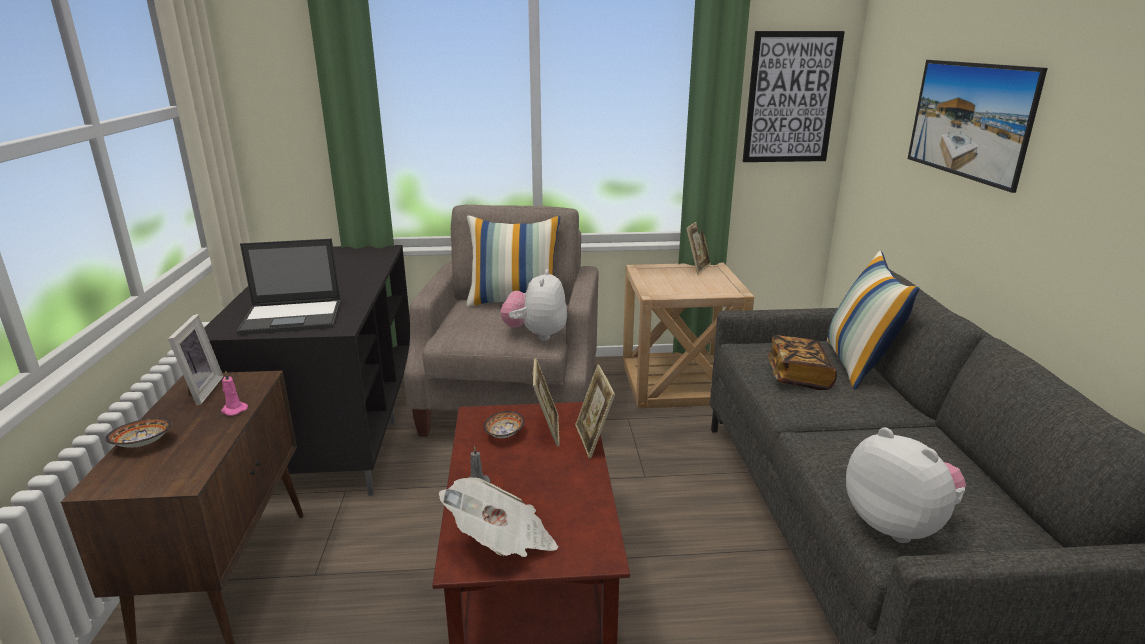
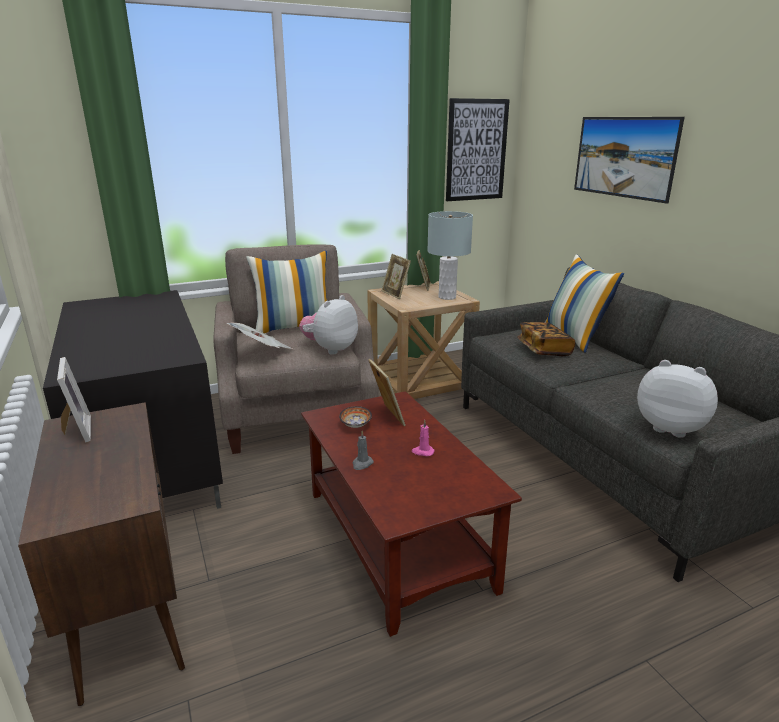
camera: 20 degrees left, 0 degrees up
bowl [106,418,172,448] -> none
pink candle [221,370,248,415] -> pink candle moved to [412,420,435,456]
laptop [237,239,341,335] -> none
newspaper [439,477,559,557] -> newspaper moved to [226,323,293,349]
plush toy [500,269,567,341] -> plush toy turned 45 degrees clockwise [299,295,358,355]
picture frame [575,364,615,459] -> picture frame moved to [382,254,411,299]
none -> grey table lamp [427,211,473,300]

